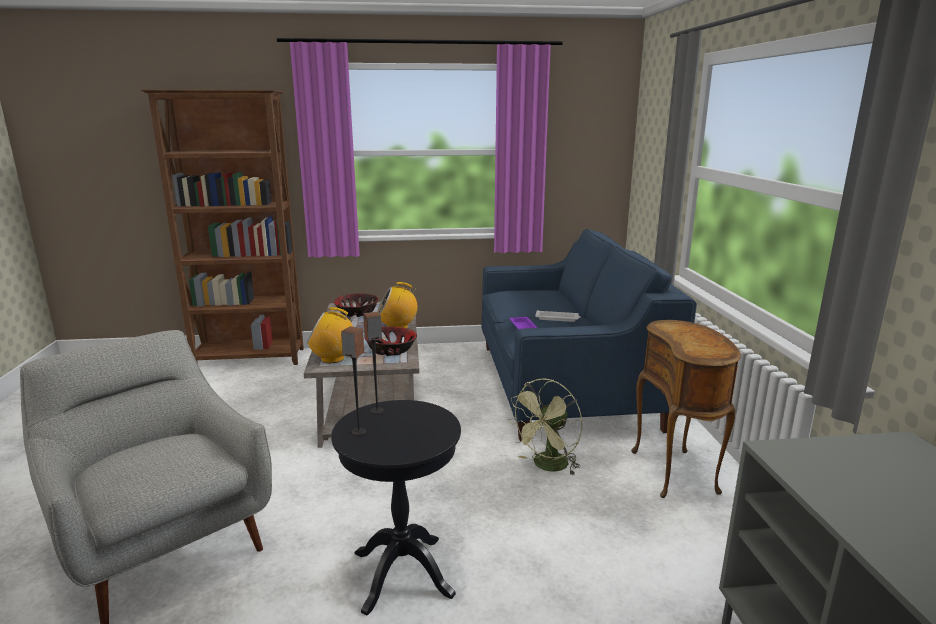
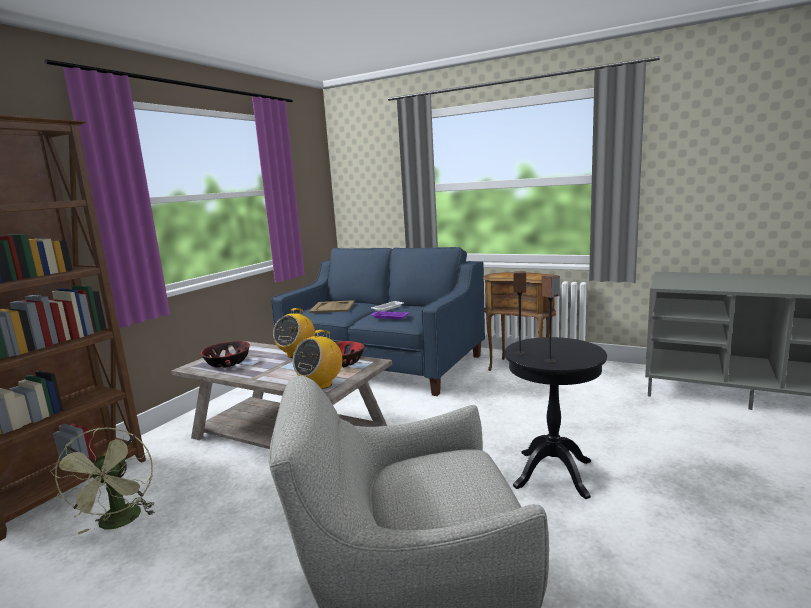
camera: 55 degrees left, 5 degrees down
green fan [507,378,583,476] -> green fan moved to [50,428,155,535]
none -> beige tray [309,300,355,313]

